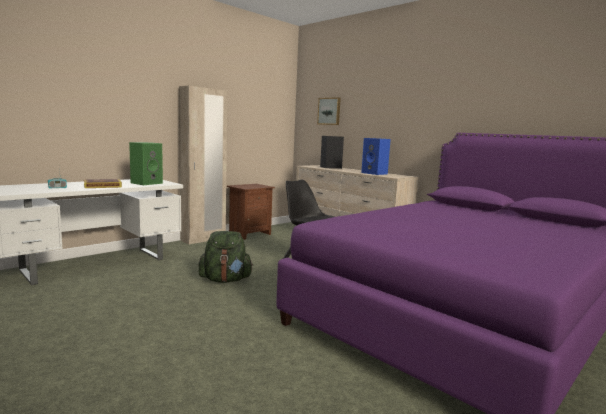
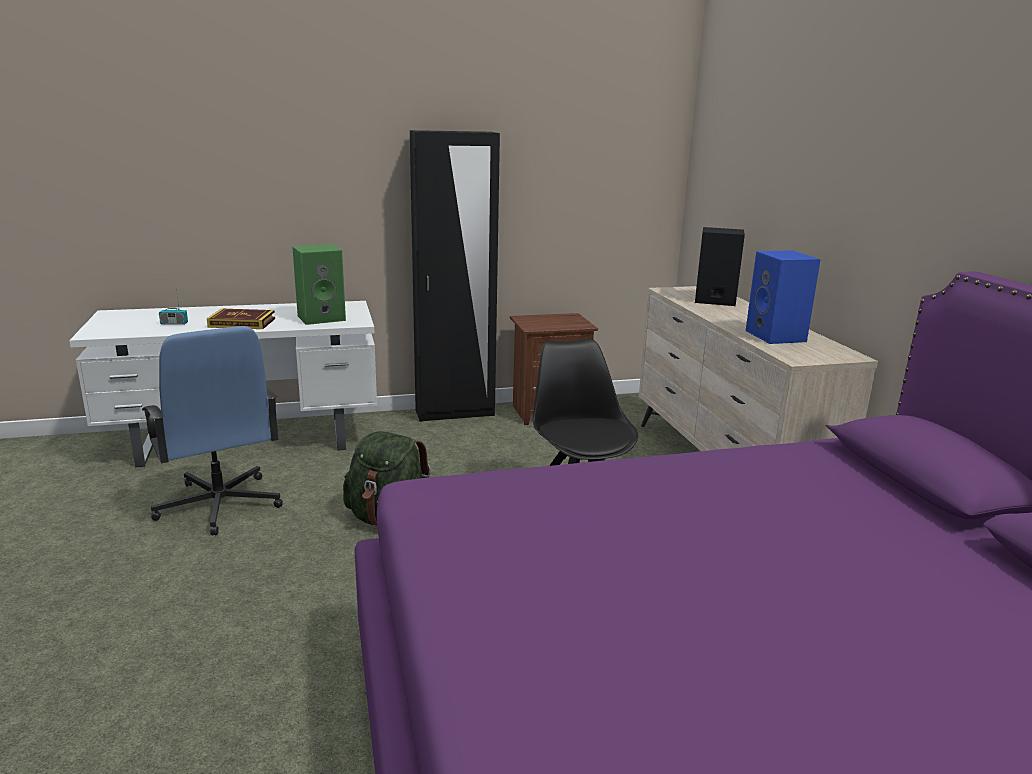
camera: 30 degrees right, 10 degrees up
beige wardrobe [179,86,227,245] -> black wardrobe [410,130,500,422]
picture [317,97,341,125] -> none
none -> blue office chair [142,326,283,536]

